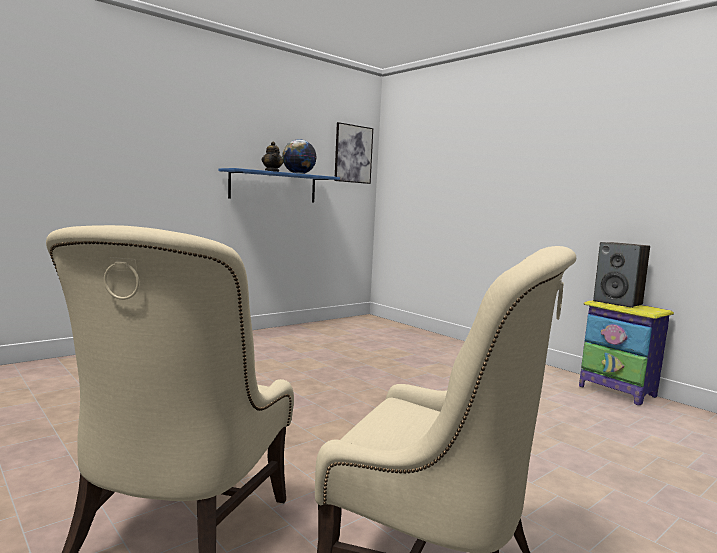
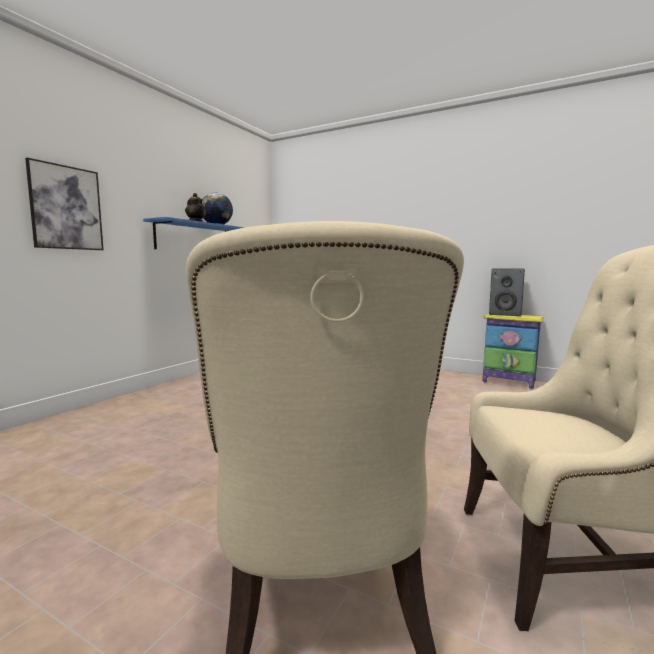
camera: 20 degrees left, 0 degrees up
picture [334,122,373,184] -> picture moved to [25,157,104,250]

